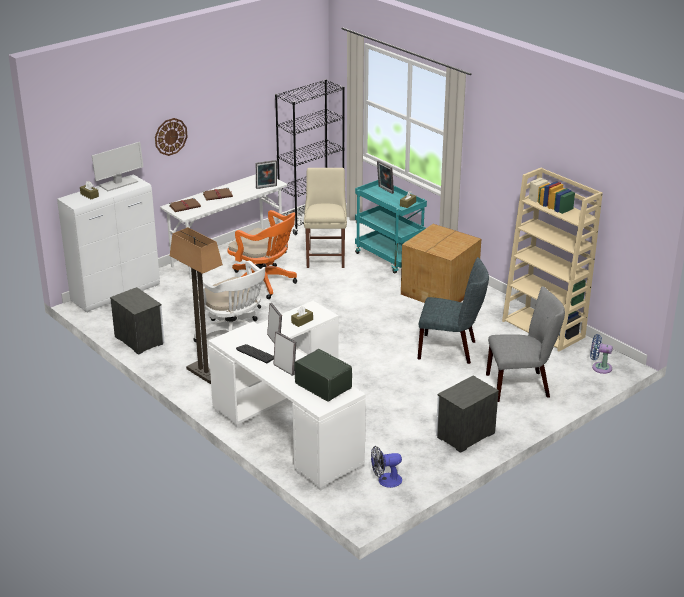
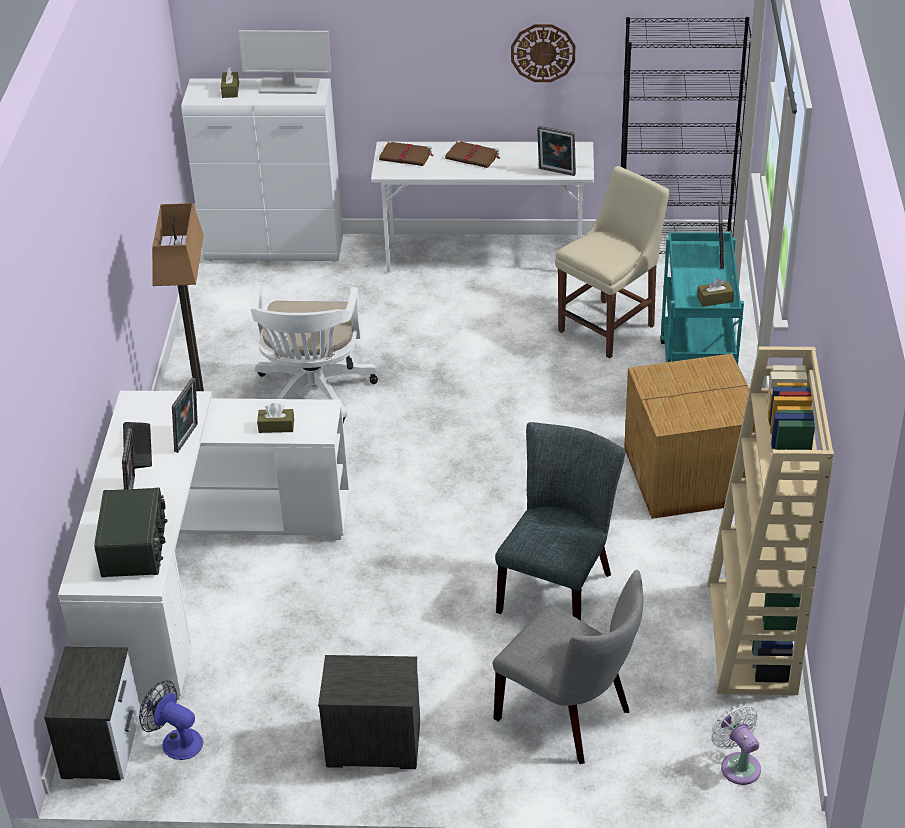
camera: 45 degrees right, 10 degrees up
nightstand [110,287,165,355] -> nightstand moved to [44,647,140,780]
wall clock [155,118,187,156] -> wall clock moved to [511,24,575,82]
orange office chair [227,210,297,299] -> none
grey chair [418,257,489,364] -> grey chair turned 120 degrees counterclockwise [495,422,625,620]
blue fan [590,334,613,374] -> white fan [711,705,761,785]

